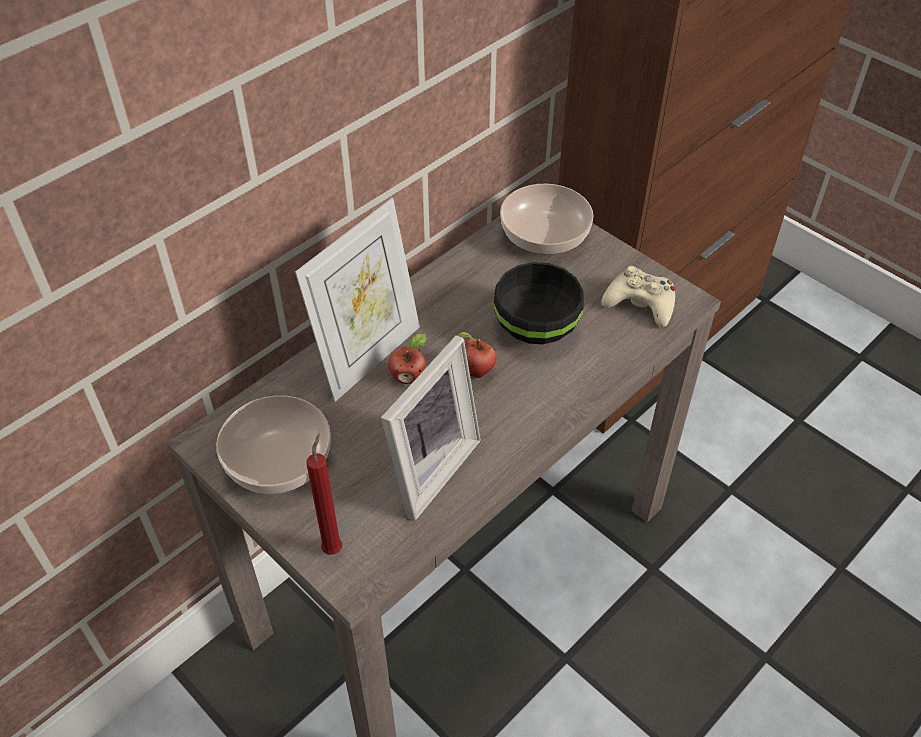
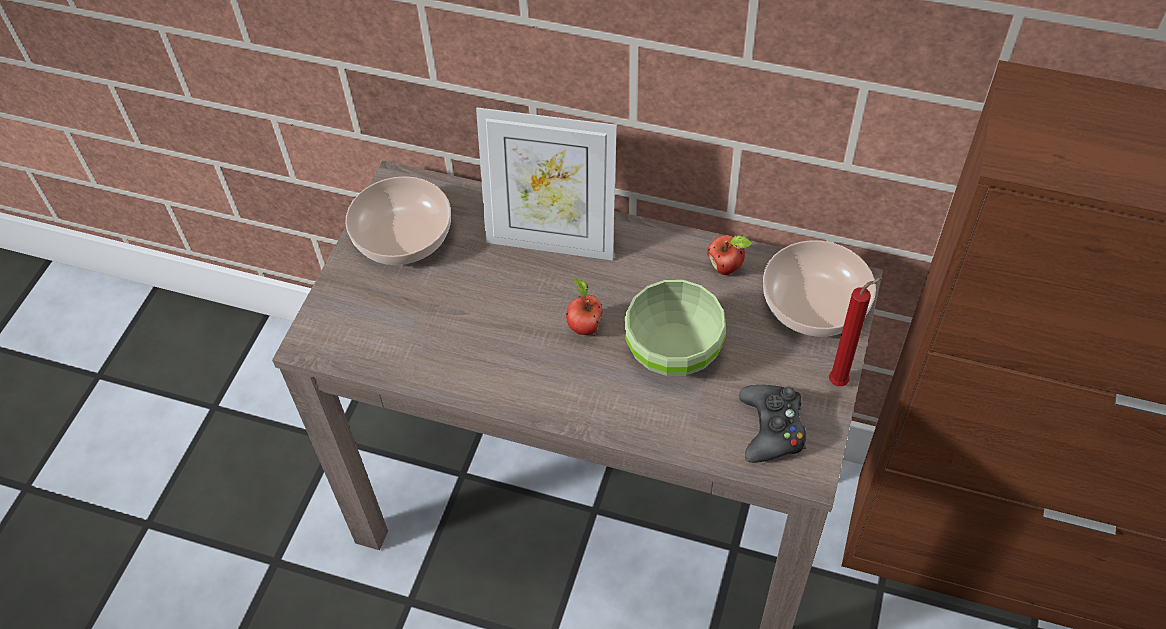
camera: 65 degrees right, 5 degrees up
red candle [306,433,342,555] -> red candle moved to [829,278,882,386]
picture frame [381,335,481,521] -> none
apple [388,334,426,384] -> apple moved to [707,235,752,275]
black bowl [494,262,584,344] -> green bowl [625,280,726,376]
beige game controller [601,266,675,327] -> black game controller [739,385,806,463]

